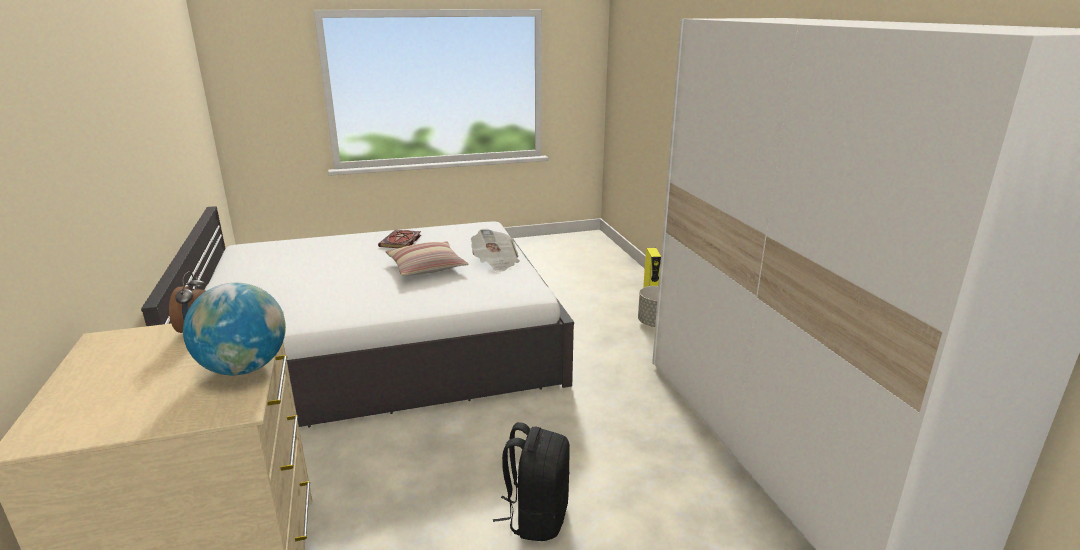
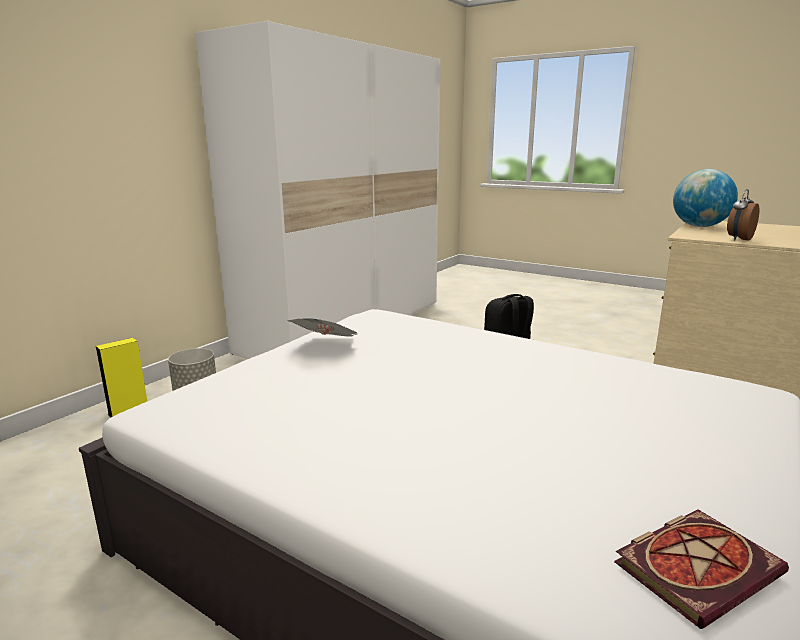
camera: 130 degrees left, 5 degrees down
book [378,230,421,248] -> book moved to [614,509,789,629]
pillow [385,241,469,276] -> none

